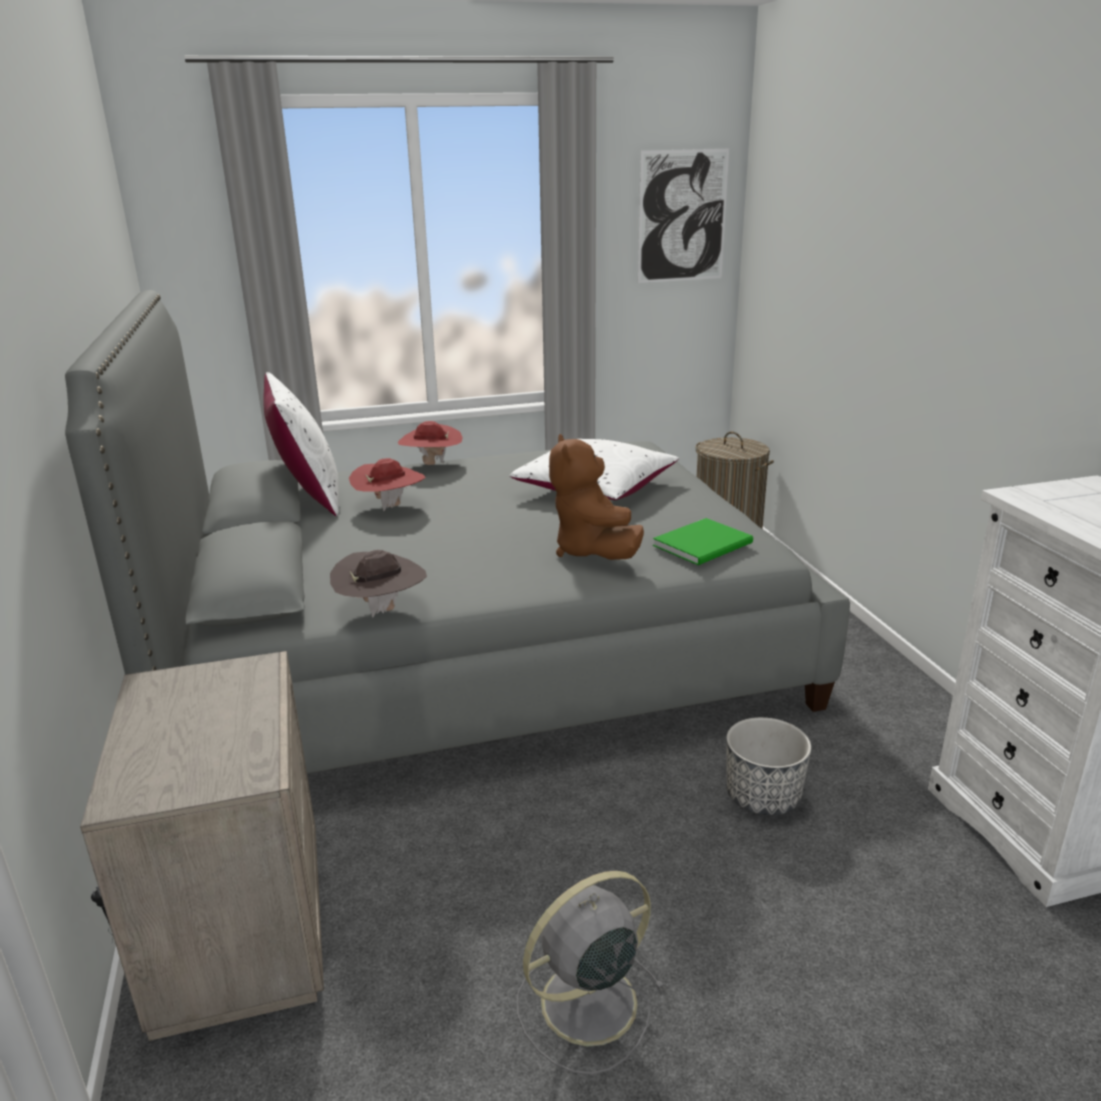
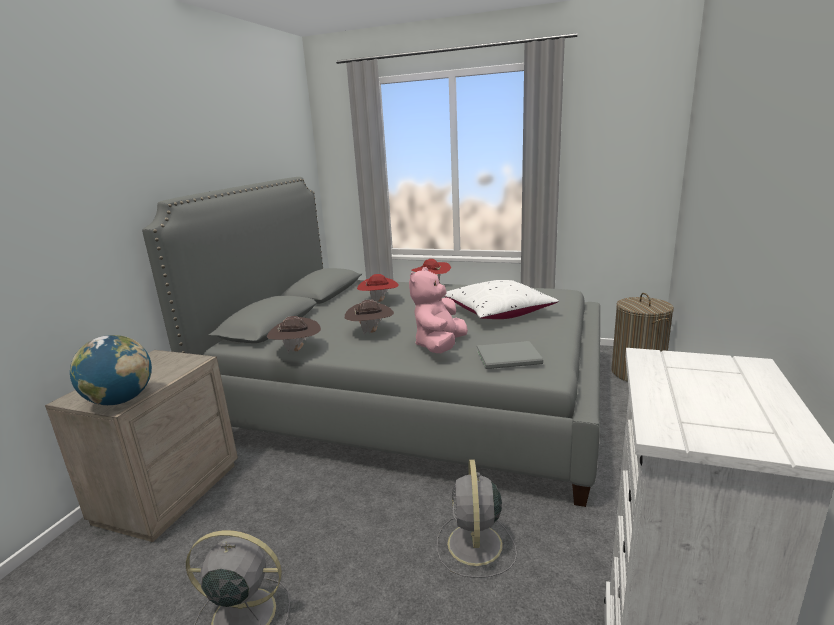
camera: 35 degrees right, 5 degrees down
white pillow [263,372,339,516] -> none
brown plush toy [549,434,644,560] -> pink plush toy [409,267,468,353]
picture [638,149,729,283] -> none
green book [653,518,753,565] -> grey book [477,341,543,369]
planter [727,717,811,815] -> grey fan [437,459,517,578]
none -> globe [70,335,152,405]
none -> brown hat [345,299,394,335]

